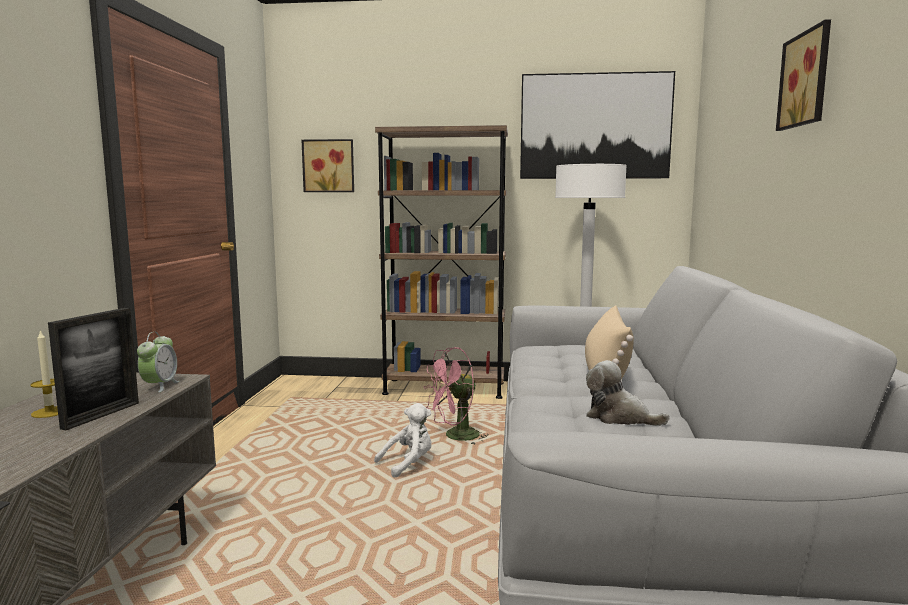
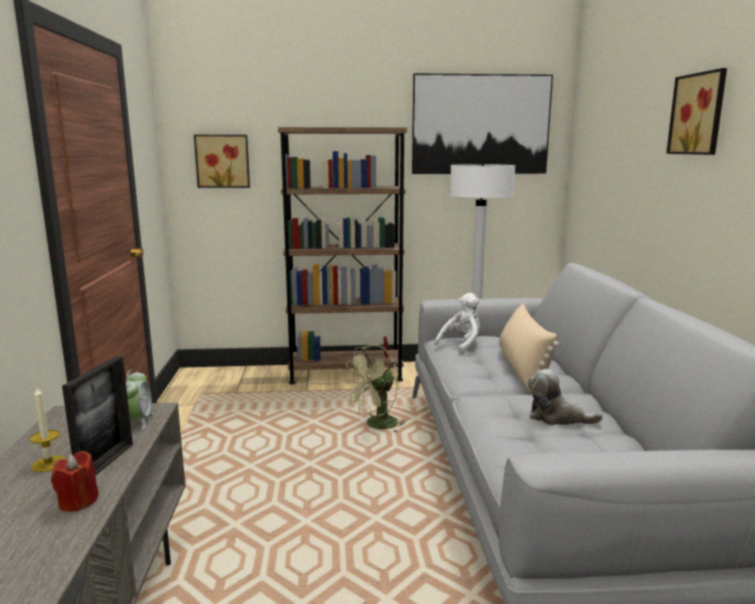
camera: 10 degrees left, 5 degrees up
white plush toy [374,403,432,477] -> white plush toy moved to [434,293,480,354]
pink fan [424,347,488,445] -> green fan [343,344,405,433]
none -> red candle [51,451,99,512]

